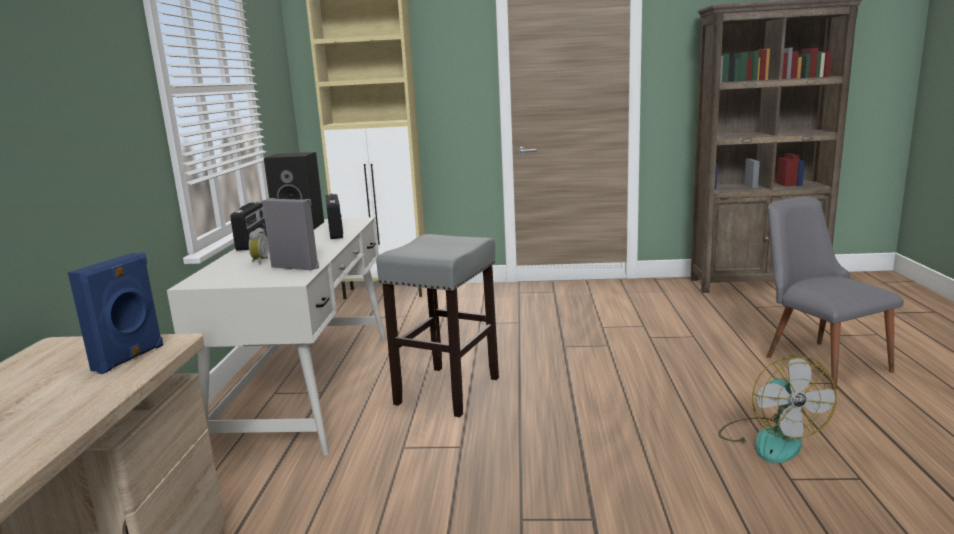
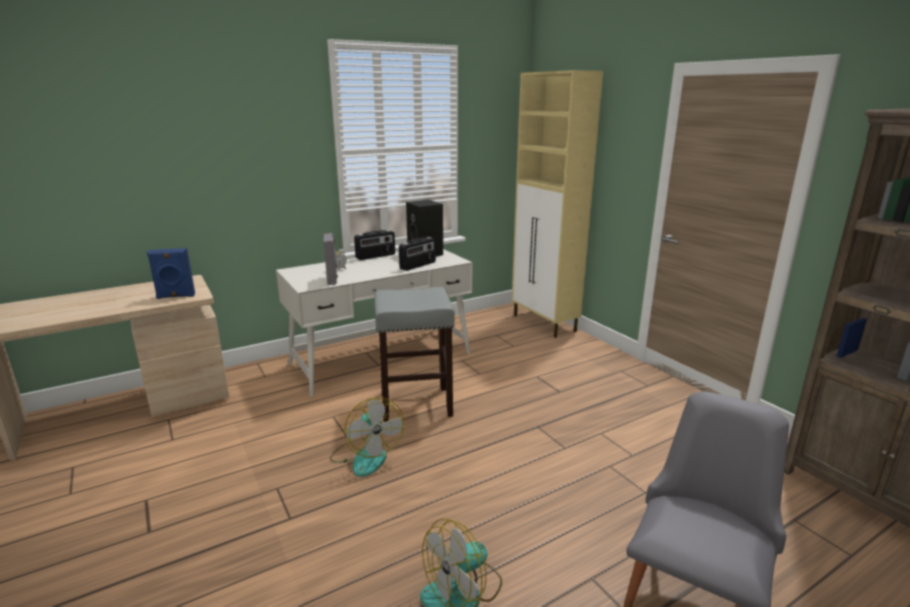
camera: 55 degrees right, 5 degrees up
none -> fan [330,397,404,477]

